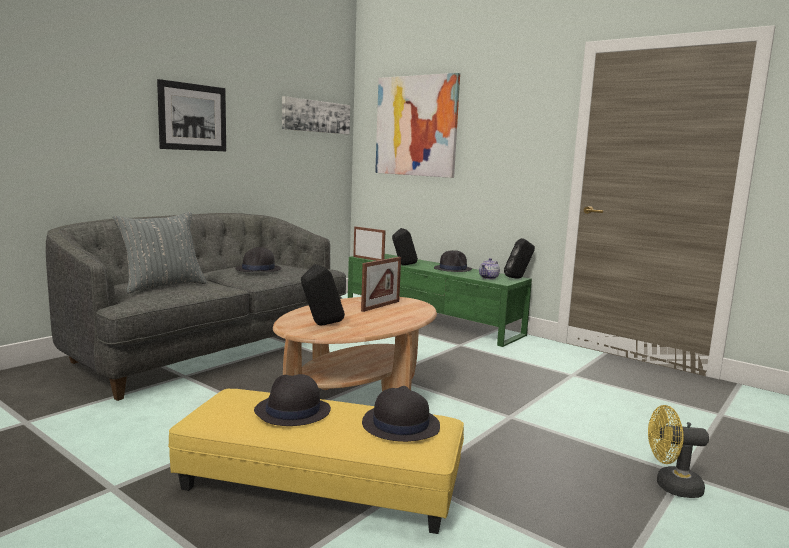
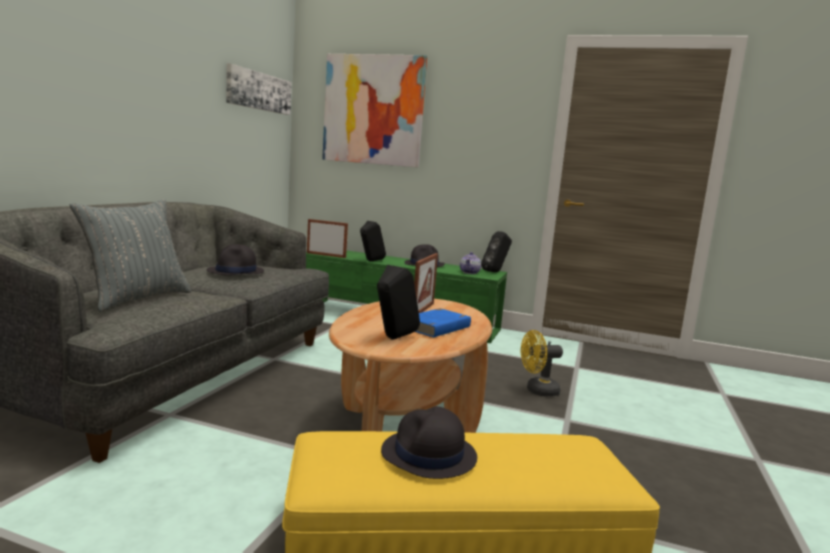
camera: 20 degrees left, 0 degrees up
picture [157,79,226,151] -> none
black hat [362,386,440,442] -> none
yellow fan [648,405,709,498] -> yellow fan moved to [521,330,563,397]
none -> blue book [415,308,471,338]

